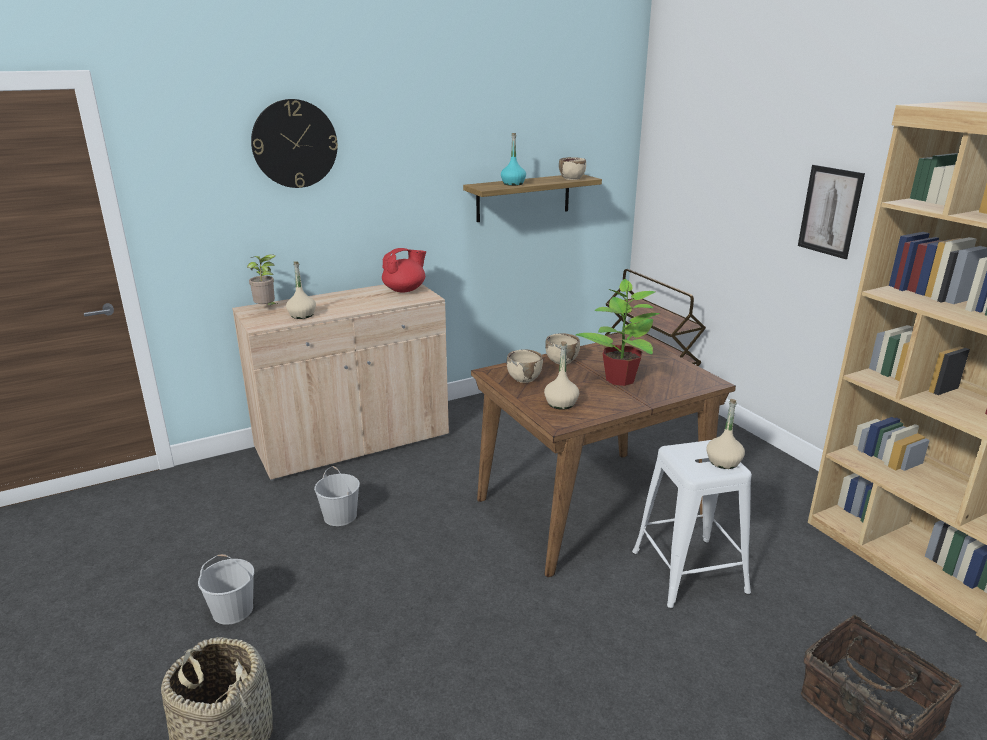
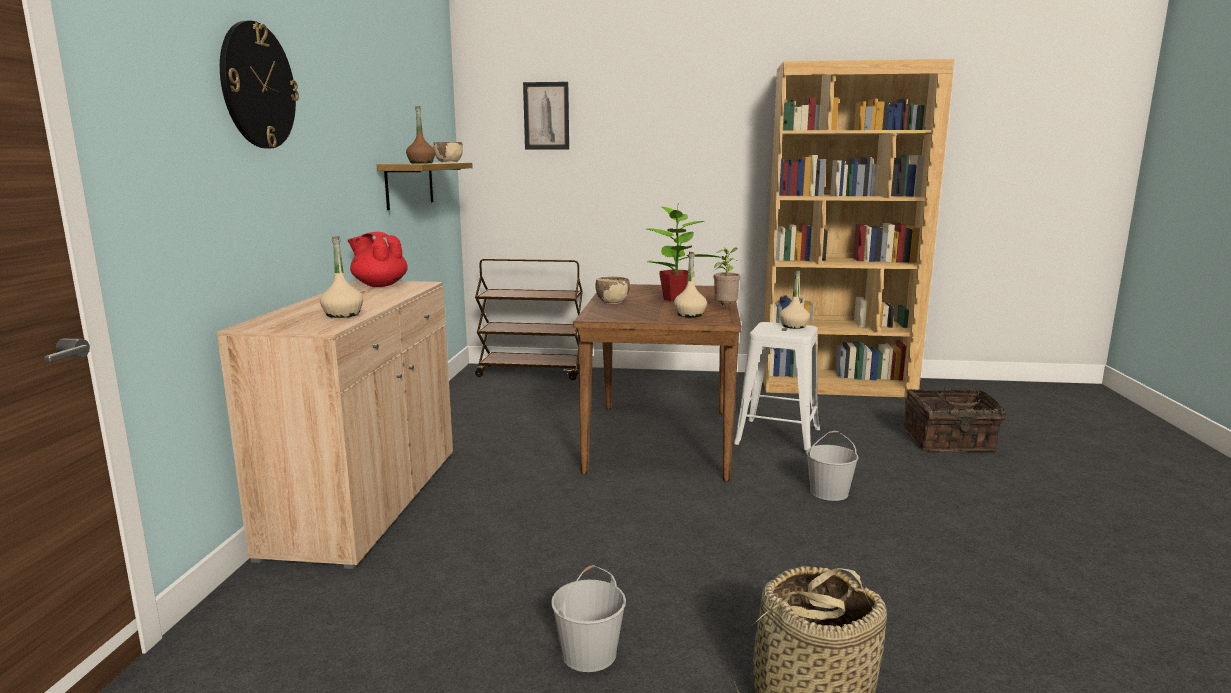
camera: 55 degrees left, 10 degrees down
potted plant [247,254,279,305] -> potted plant moved to [713,247,740,305]
white bucket [314,466,360,526] -> white bucket moved to [806,431,858,501]
red teapot [382,248,426,293] -> red teapot turned 60 degrees counterclockwise [348,232,408,287]
turquoise bottle [501,133,526,186] -> brown bottle [406,106,436,163]
beige bowl [507,350,543,383] -> none
picture [798,165,865,259] -> picture moved to [523,82,569,149]

